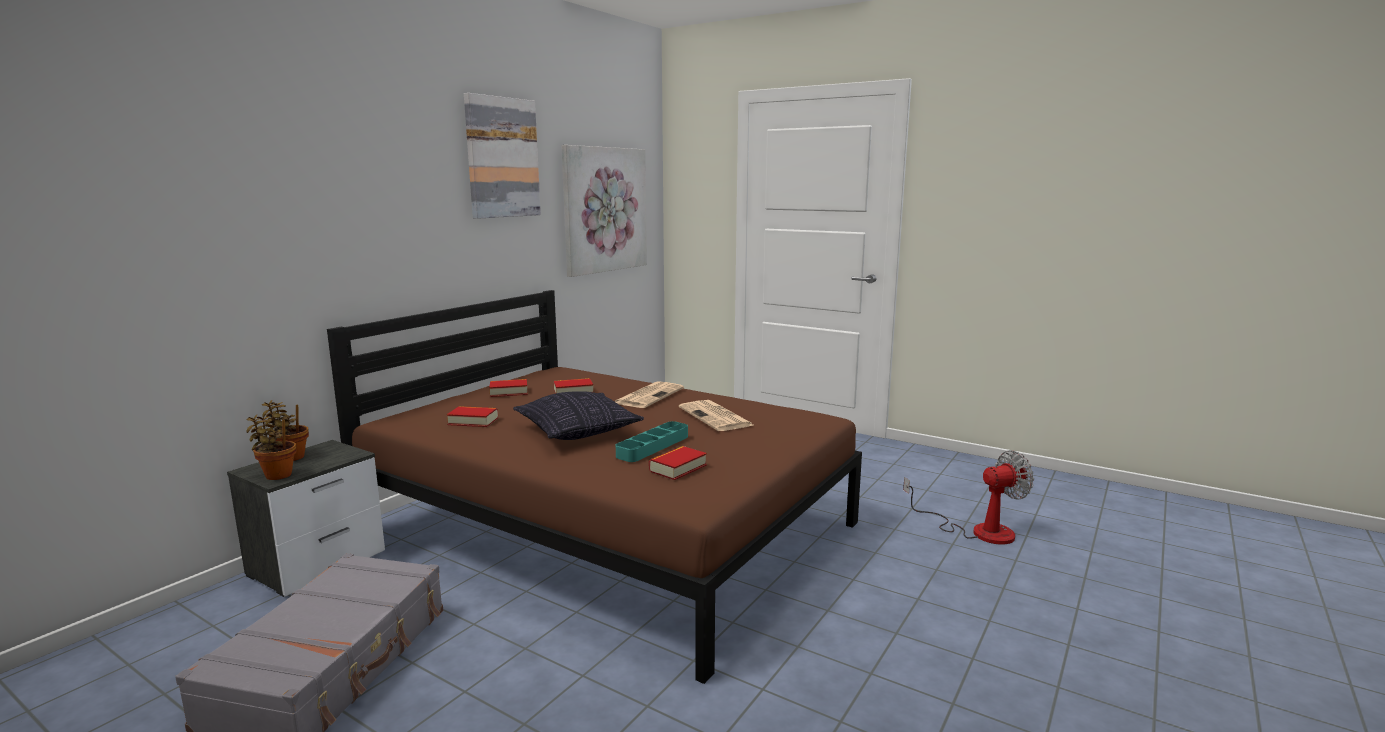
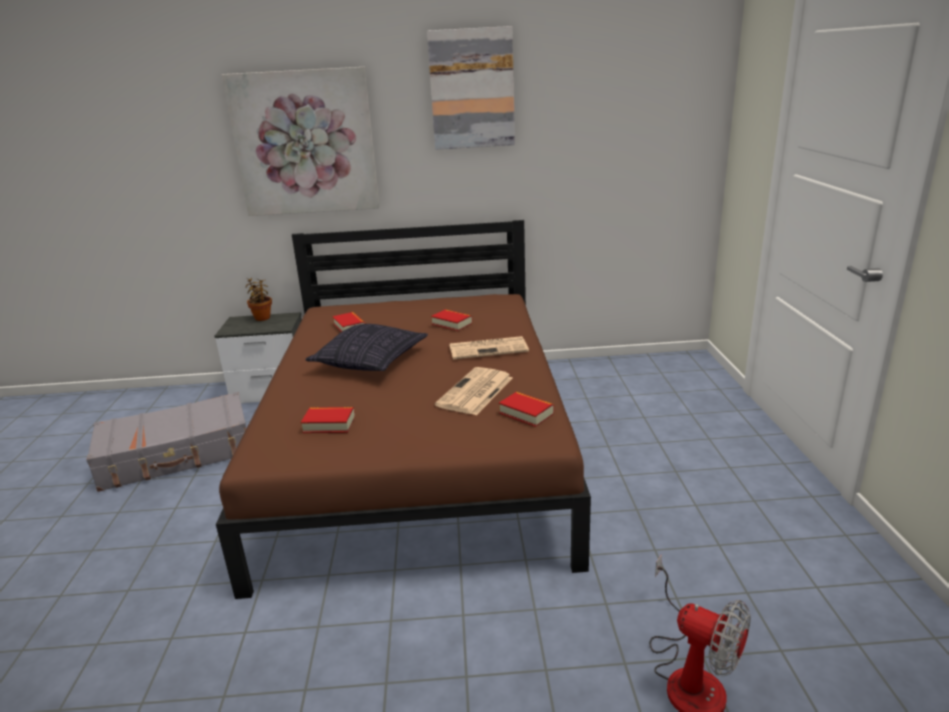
camera: 55 degrees right, 10 degrees up
potted plant [246,415,296,480] -> none
book [489,379,528,397] -> book moved to [499,392,554,427]
picture [561,145,647,277] -> picture moved to [222,67,380,216]
turquoise tray [616,421,688,462] -> none

